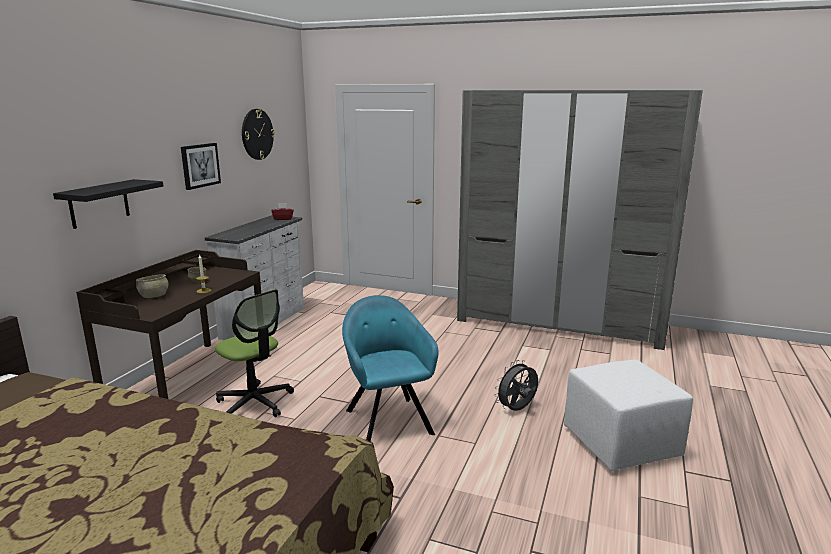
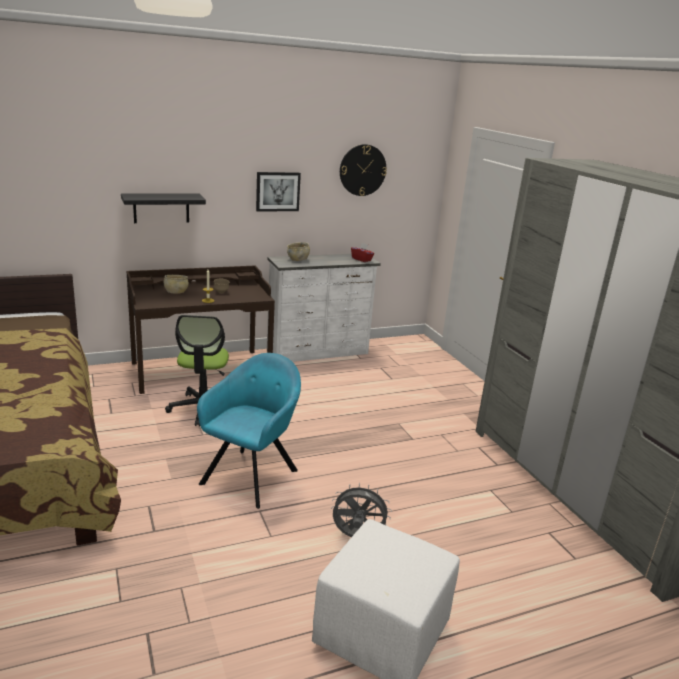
camera: 45 degrees right, 5 degrees up
none -> beige bowl [287,242,310,261]

